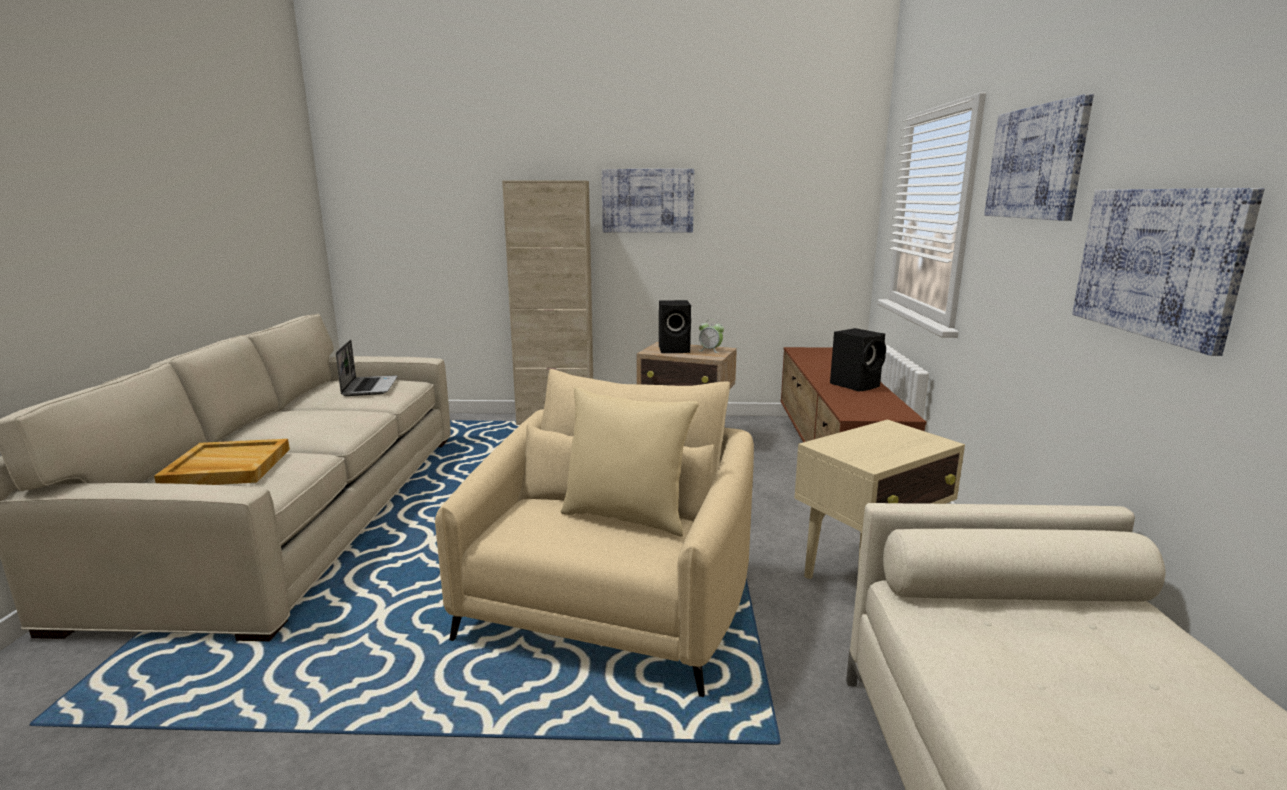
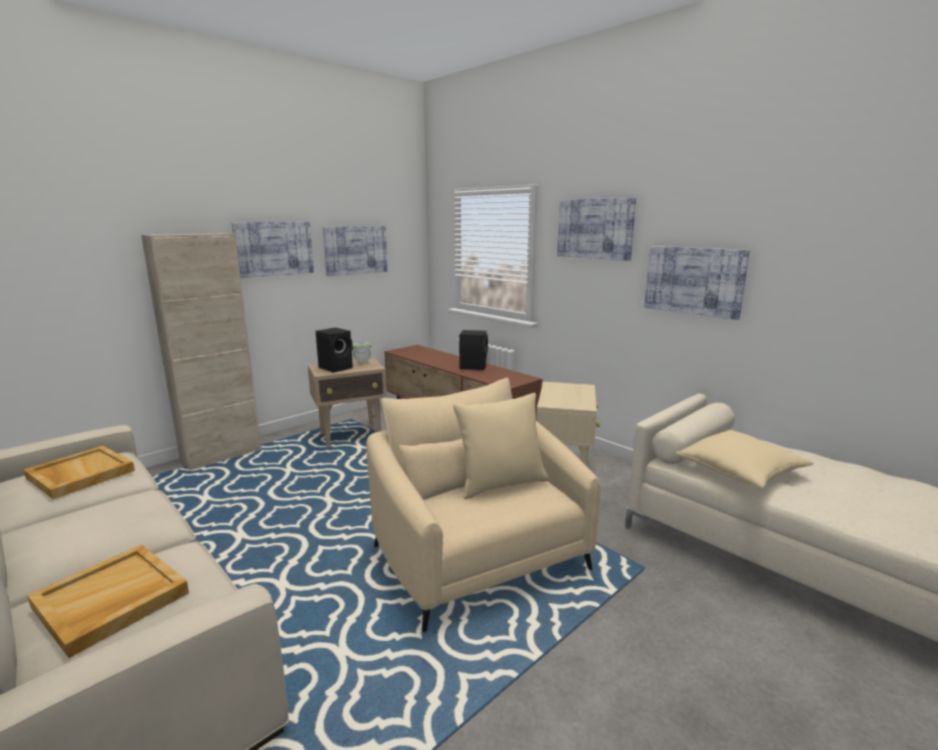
camera: 45 degrees left, 0 degrees up
laptop [336,340,398,396] -> beige tray [24,446,135,499]
none -> picture [323,226,388,276]
none -> beige pillow [675,430,814,488]

